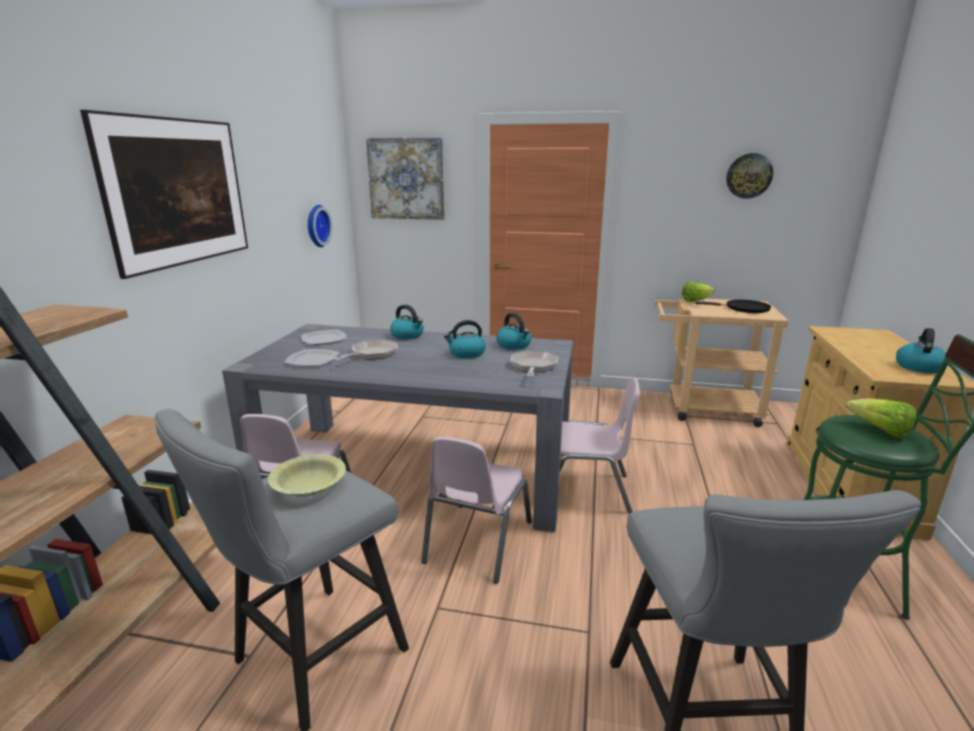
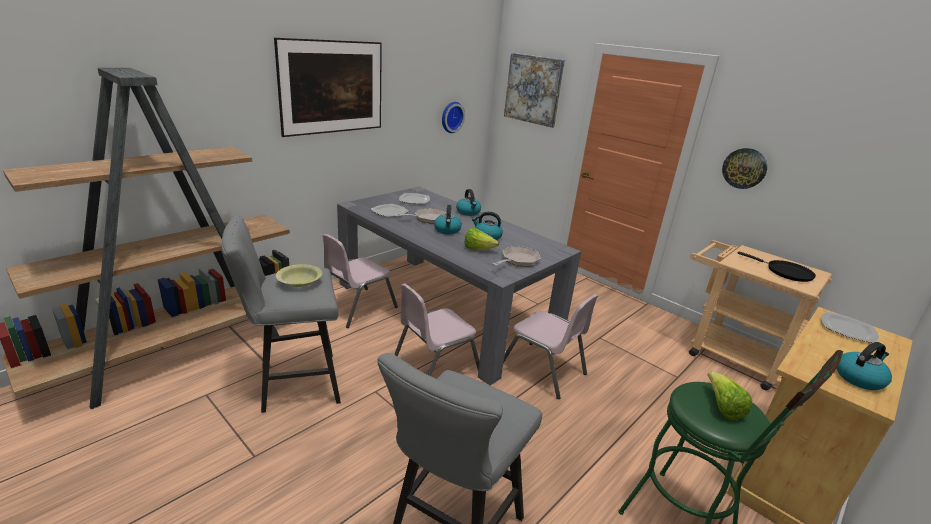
camera: 30 degrees right, 5 degrees up
kettle [496,313,531,350] -> kettle moved to [434,205,462,234]
lettuce [682,282,715,302] -> lettuce moved to [464,228,499,250]
wall clock [726,153,773,199] -> wall clock moved to [722,148,767,189]
none -> plate [821,312,879,343]

